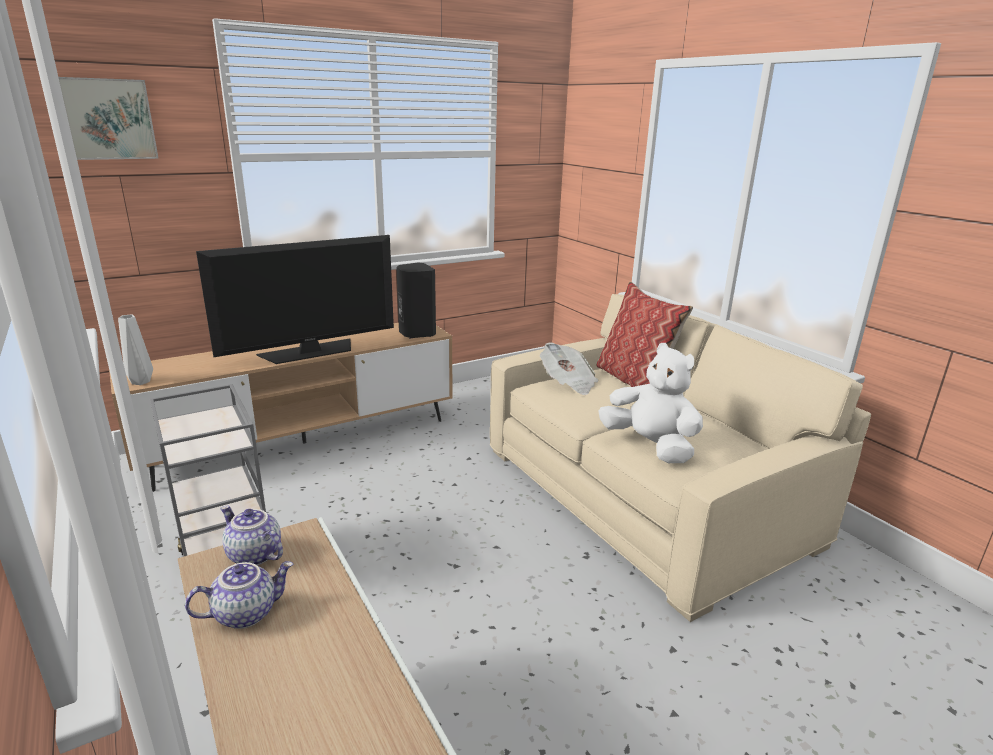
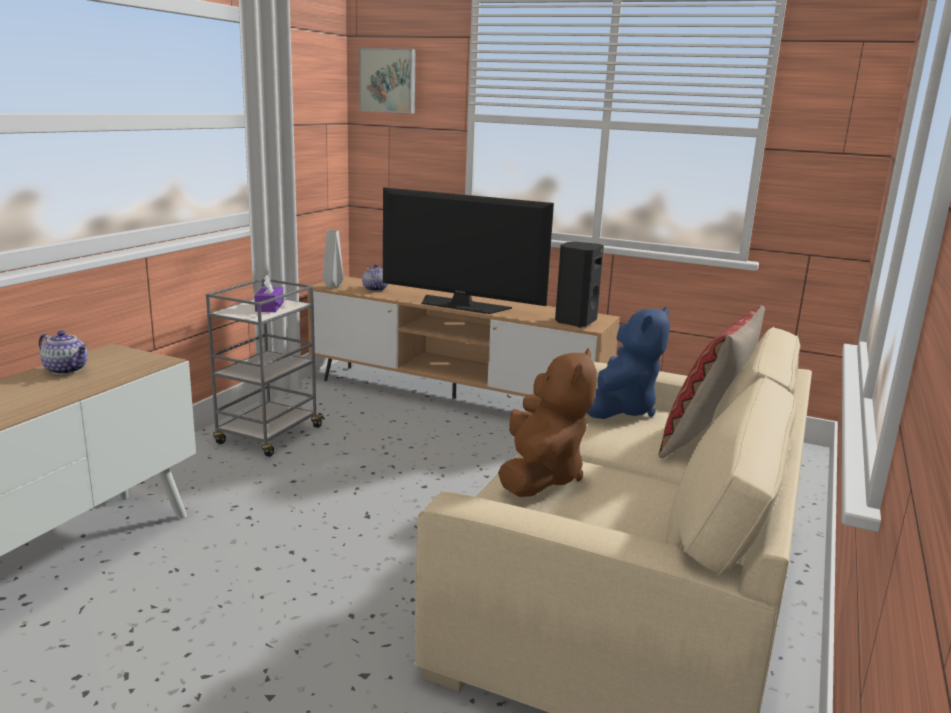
camera: 55 degrees right, 5 degrees down
teapot [220,506,283,566] -> teapot moved to [362,264,388,291]
newspaper [540,342,599,395] -> blue plush toy [587,307,670,419]
white plush toy [598,343,703,463] -> brown plush toy [498,348,597,497]
none -> purple tissue box [254,275,284,312]

